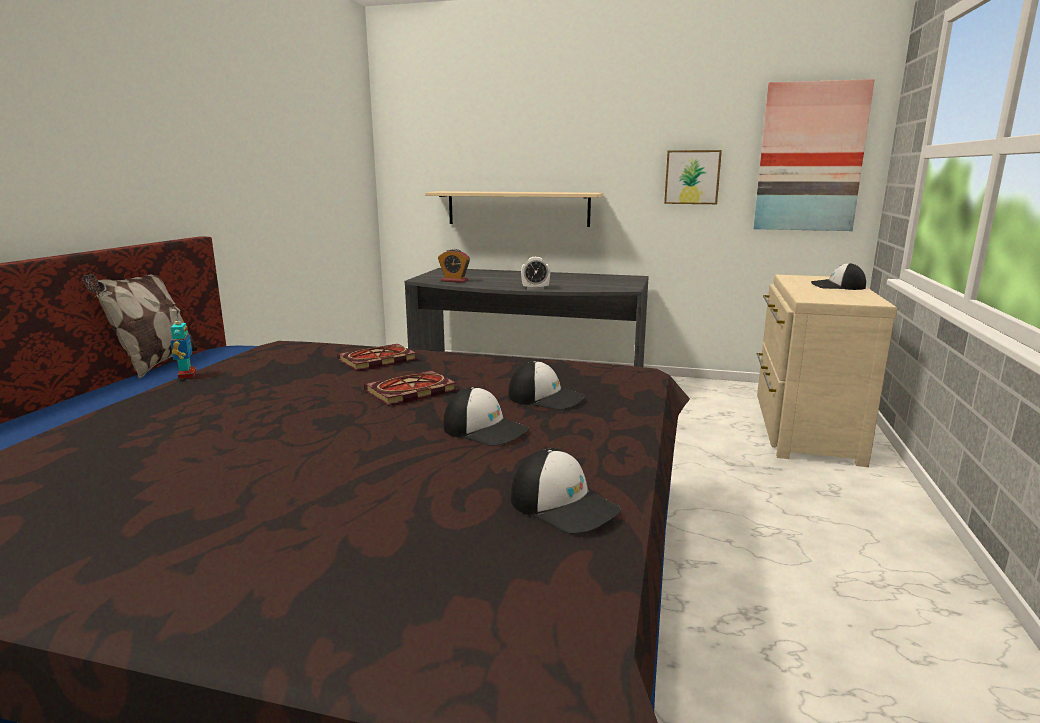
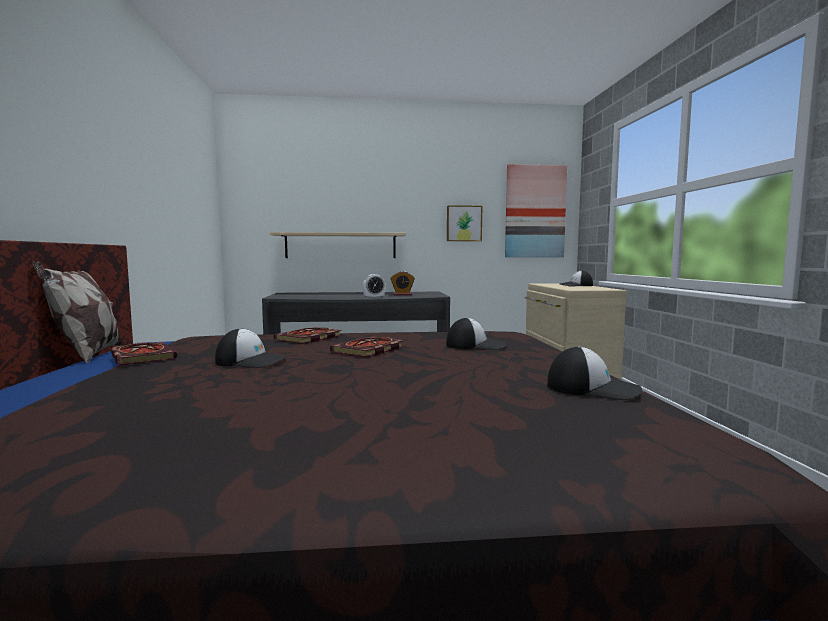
camera: 20 degrees left, 10 degrees down
toy robot [170,315,197,379] -> book [111,342,177,365]
alarm clock [438,249,470,283] -> alarm clock moved to [391,271,415,295]
cap [443,387,529,446] -> cap moved to [215,328,287,368]

